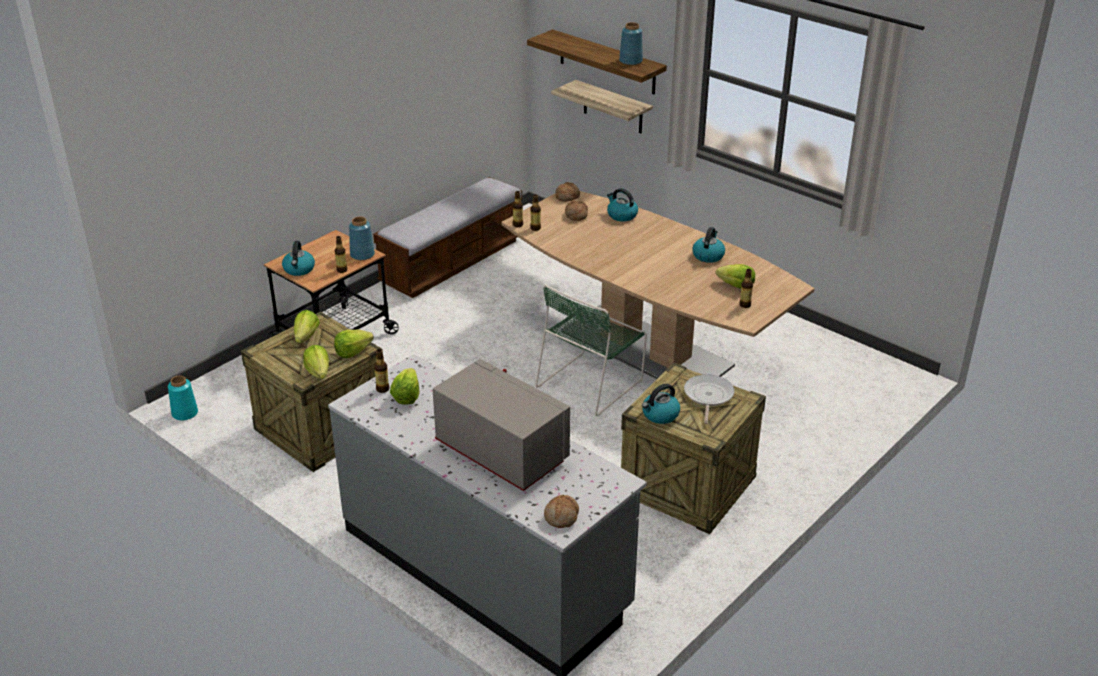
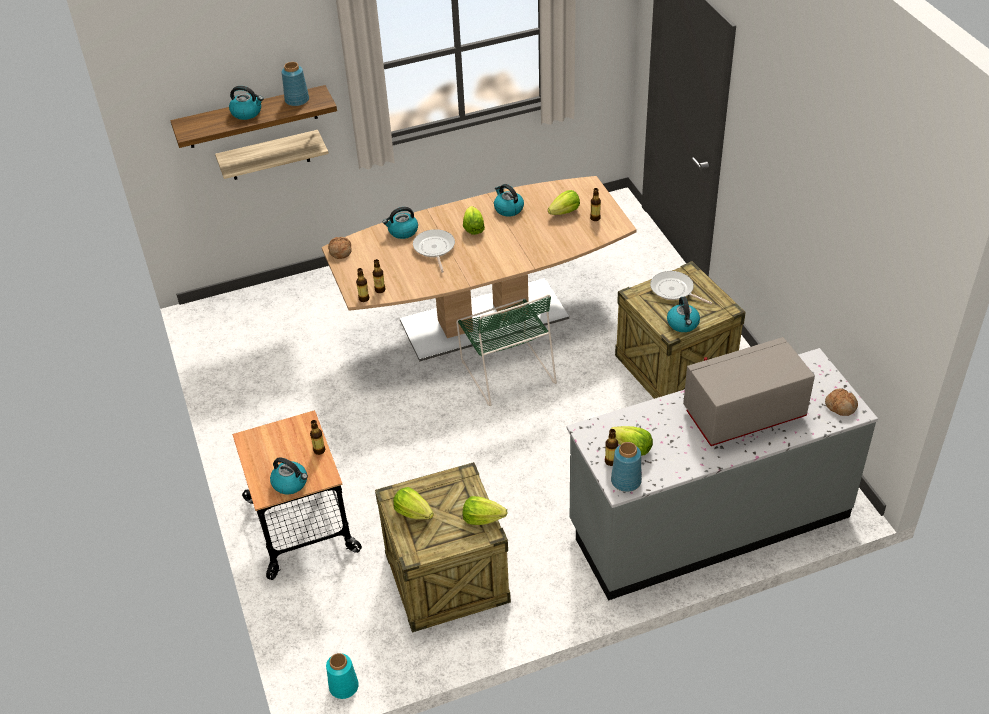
camera: 60 degrees left, 10 degrees up
lettuce [334,330,374,358] -> lettuce moved to [463,206,485,235]
blue vase [349,217,375,260] -> blue vase moved to [611,442,642,492]
bench [373,177,522,298] -> none
bread [565,200,588,221] -> none
none -> kettle [229,86,263,120]
none -> frying pan [413,229,455,273]

